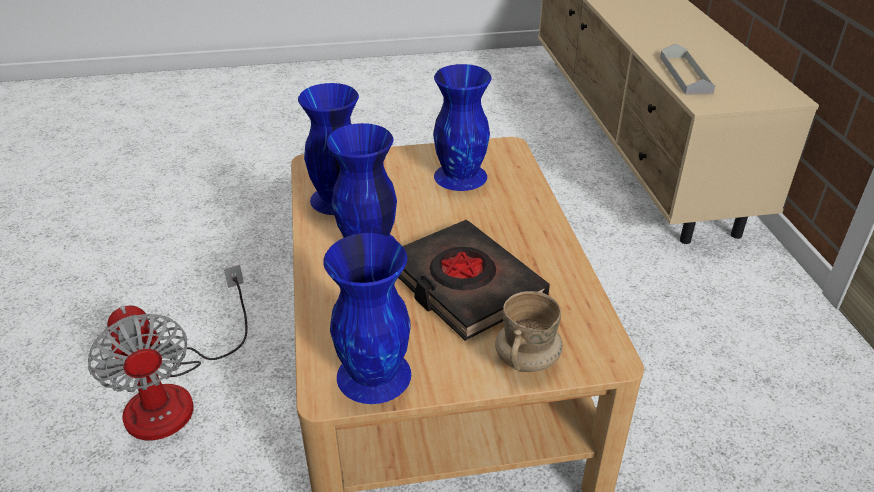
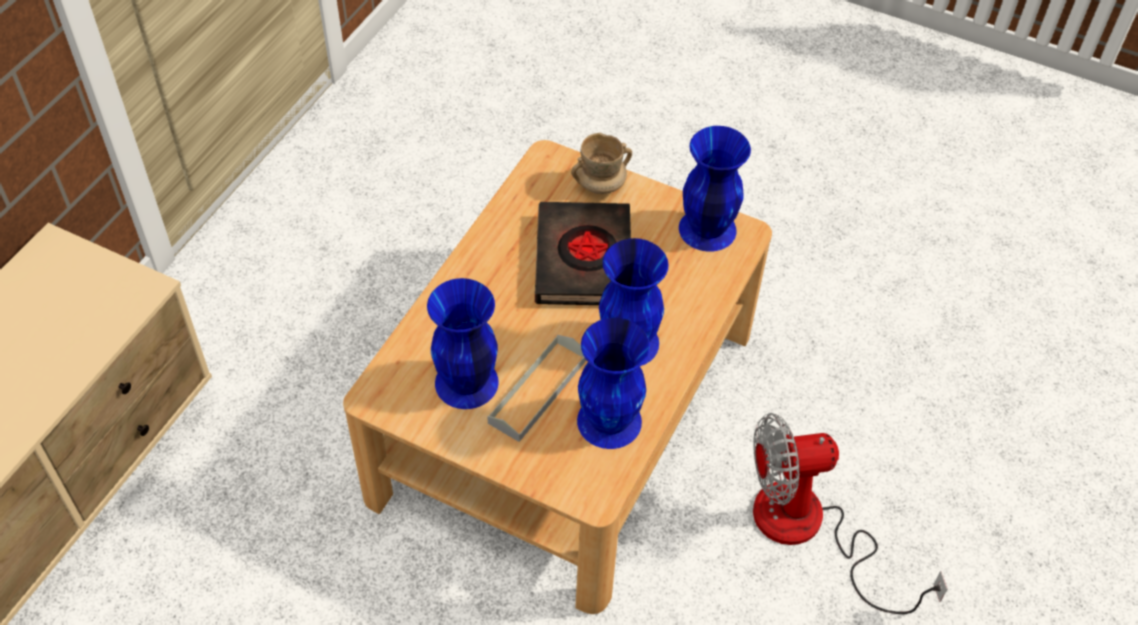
camera: 145 degrees left, 15 degrees up
fan [88,265,247,440] -> fan turned 105 degrees counterclockwise [753,413,947,614]
grey tray [660,44,716,95] -> grey tray moved to [487,335,587,442]

